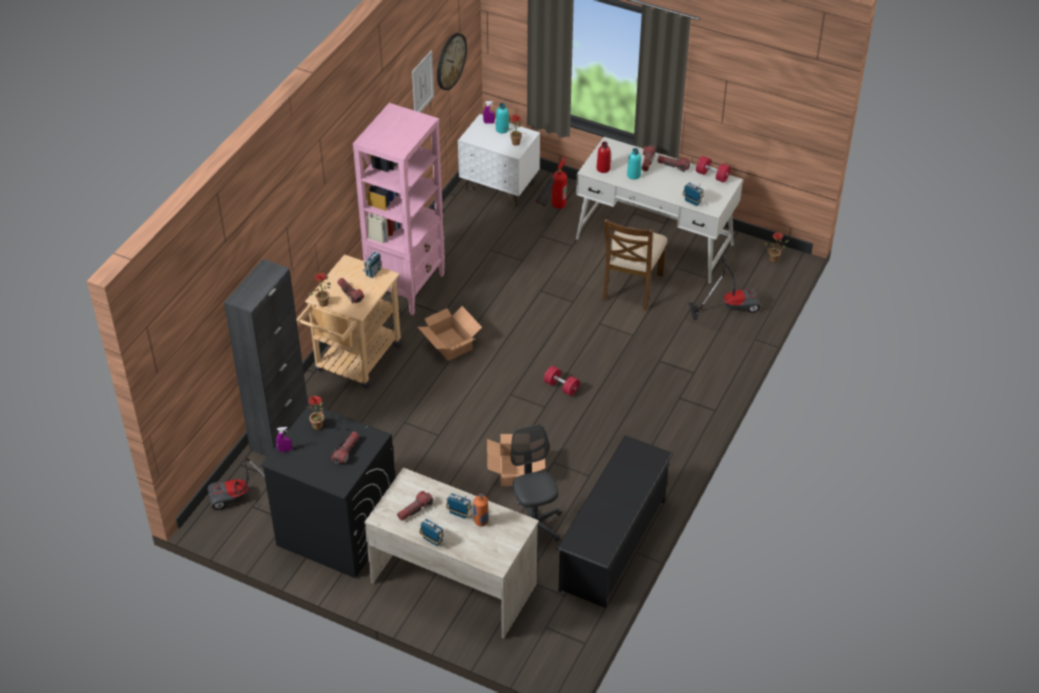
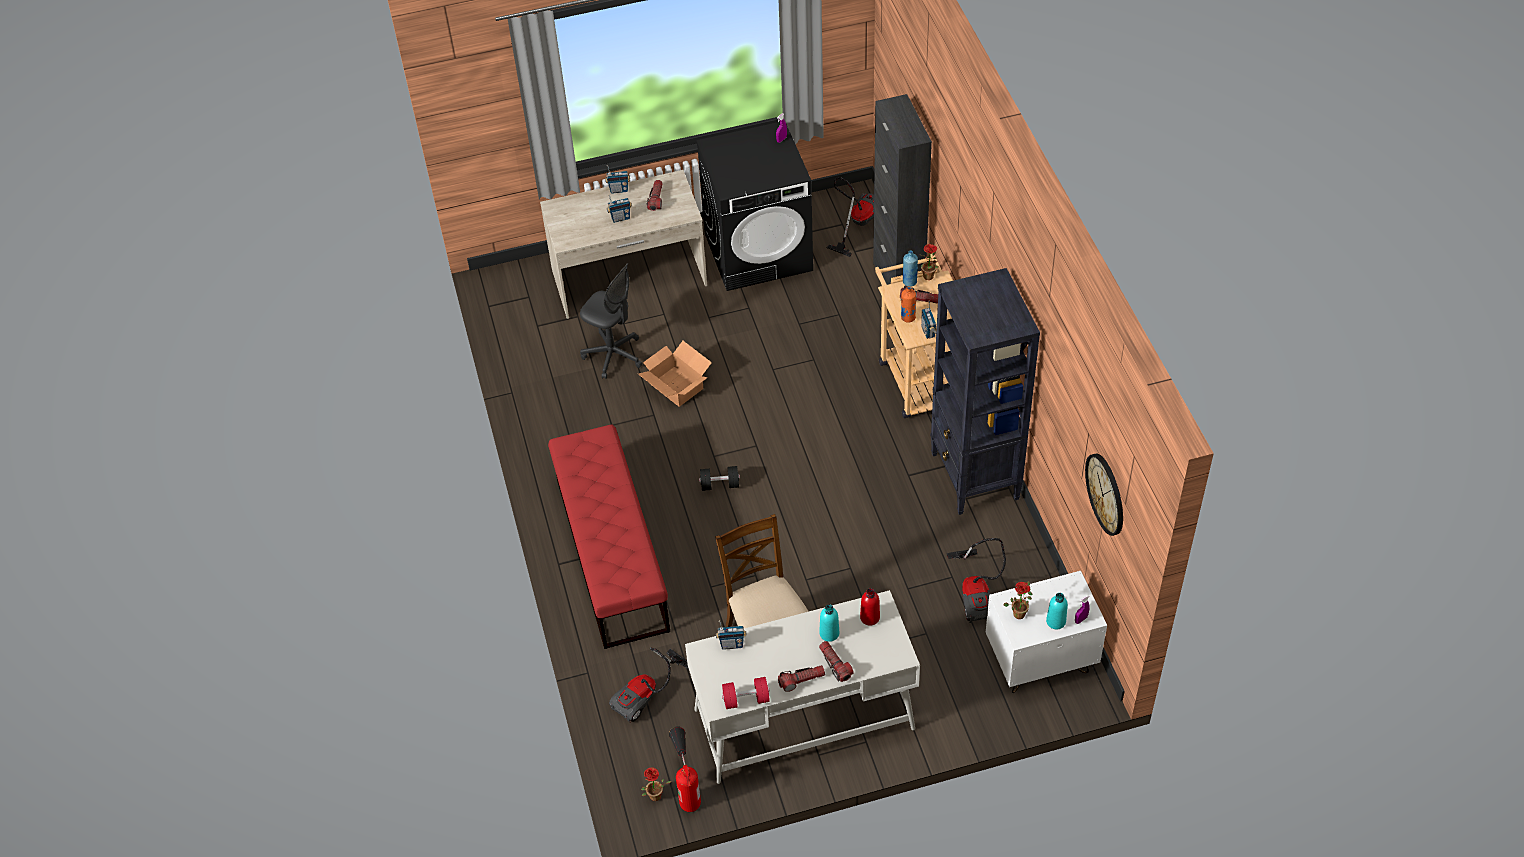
camera: 140 degrees right, 5 degrees up
potted plant [306,396,324,430] -> none
flashlight [331,432,360,463] -> none
pink bookcase [353,103,445,315] -> black bookcase [930,268,1040,515]
picture [412,51,434,113] -> none
cardboard box [418,306,482,361] -> none
orange bottle [474,494,488,527] -> orange bottle moved to [901,286,916,323]
fire extinguisher [536,156,567,209] -> fire extinguisher moved to [669,726,701,812]
red dumbbell [544,366,580,396] -> black dumbbell [699,466,740,491]
black shoe rack [557,435,673,608] -> none
none -> red bench [548,425,670,649]
none -> blue bottle [903,250,918,287]
none -> vacuum cleaner [947,538,1006,623]

